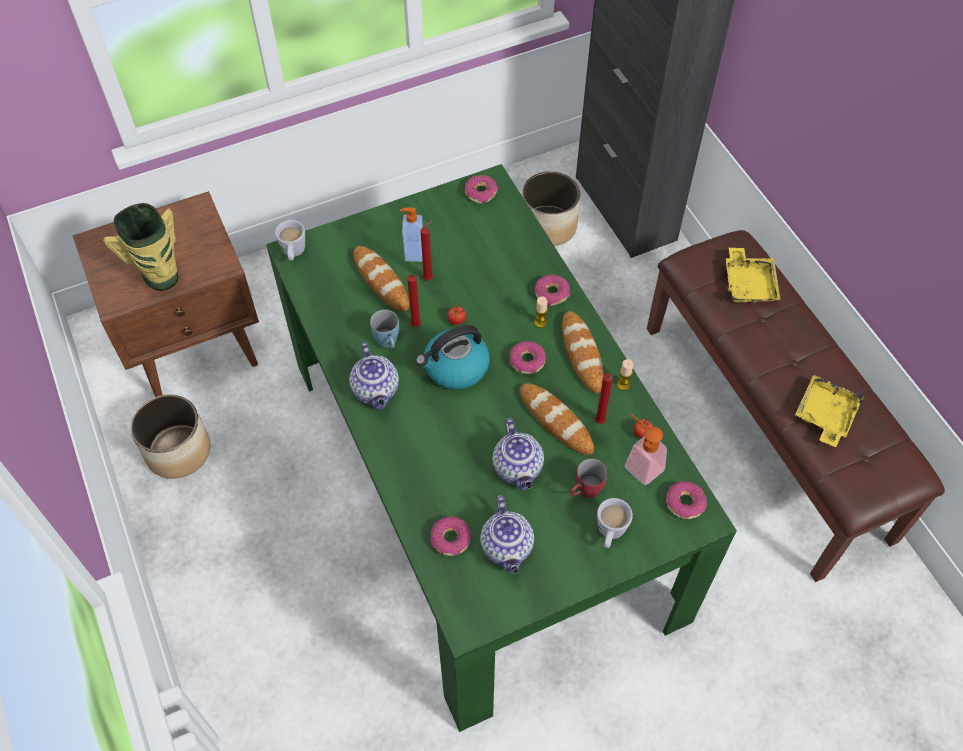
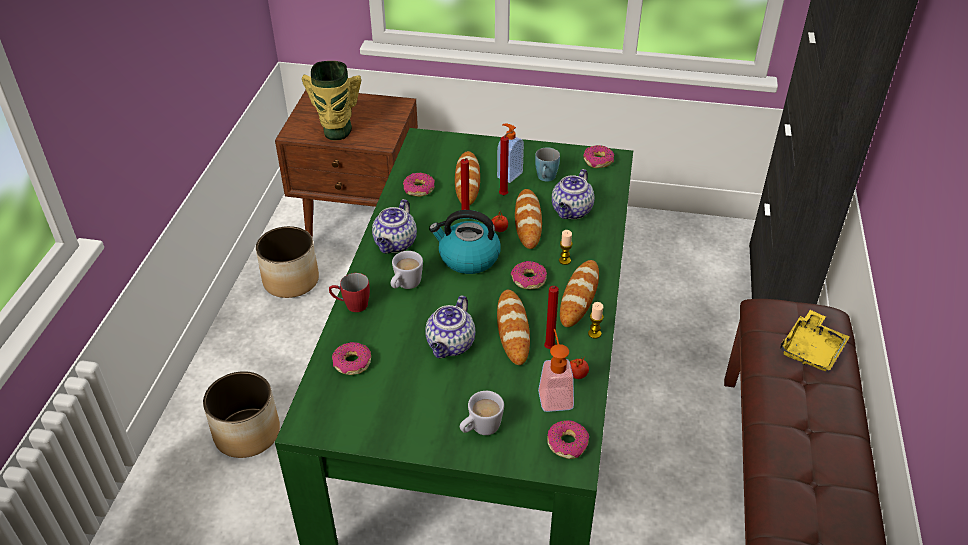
camera: 35 degrees right, 15 degrees down
white mug [275,220,305,261] -> white mug moved to [391,251,423,289]
blue mug [370,310,399,348] -> blue mug moved to [535,148,560,181]
teapot [480,495,534,573] -> teapot moved to [552,169,595,219]
planter [522,171,580,246] -> planter moved to [203,371,280,458]
donut [535,274,570,306] -> donut moved to [403,173,435,197]
red mug [570,459,608,498] -> red mug moved to [329,273,370,312]
yellow tray [795,374,865,447] -> none
none -> bread [515,189,542,249]

